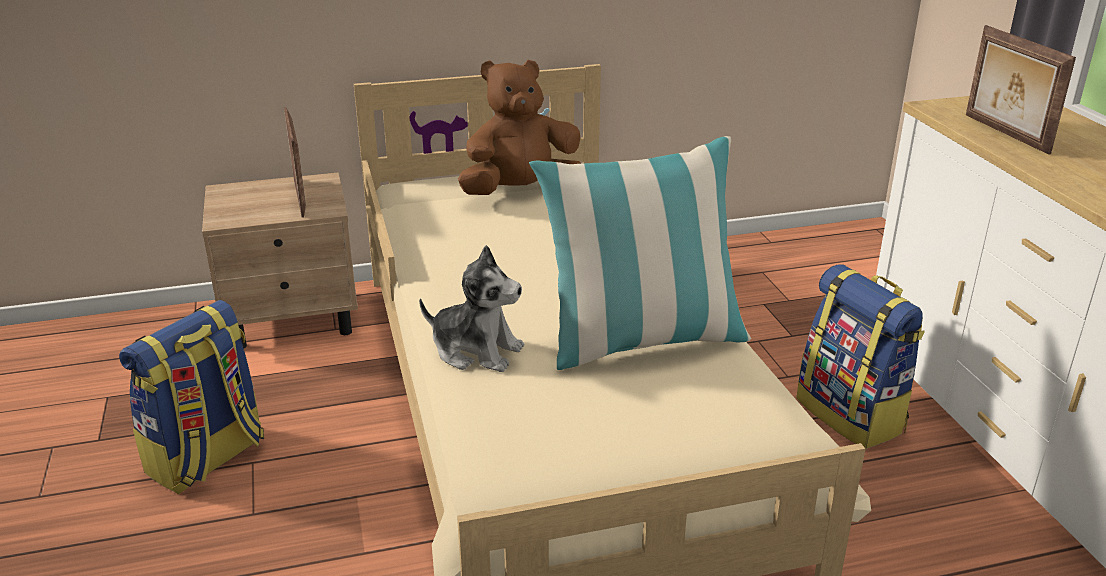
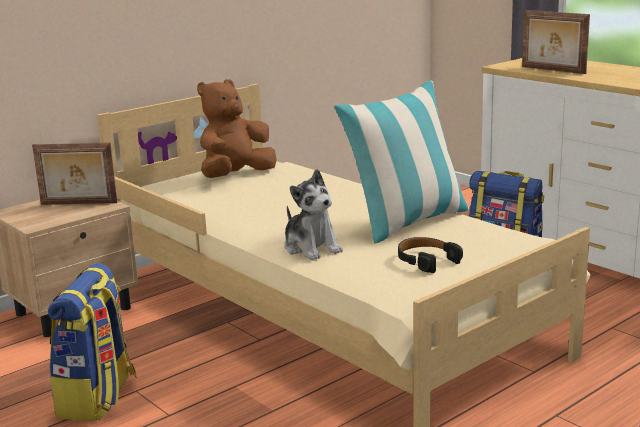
camera: 25 degrees left, 10 degrees down
picture frame [284,107,306,218] -> picture frame turned 135 degrees clockwise [32,142,118,205]
plush toy [419,245,524,372] -> plush toy turned 60 degrees clockwise [284,169,343,261]
none -> black headphones [398,237,463,273]

